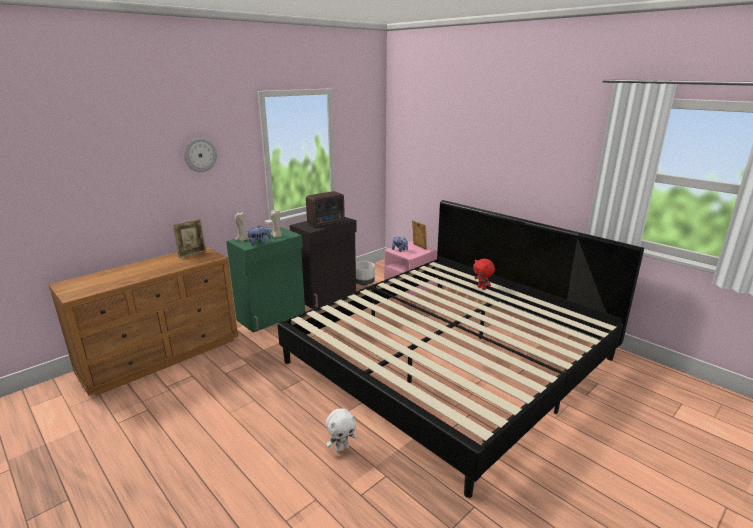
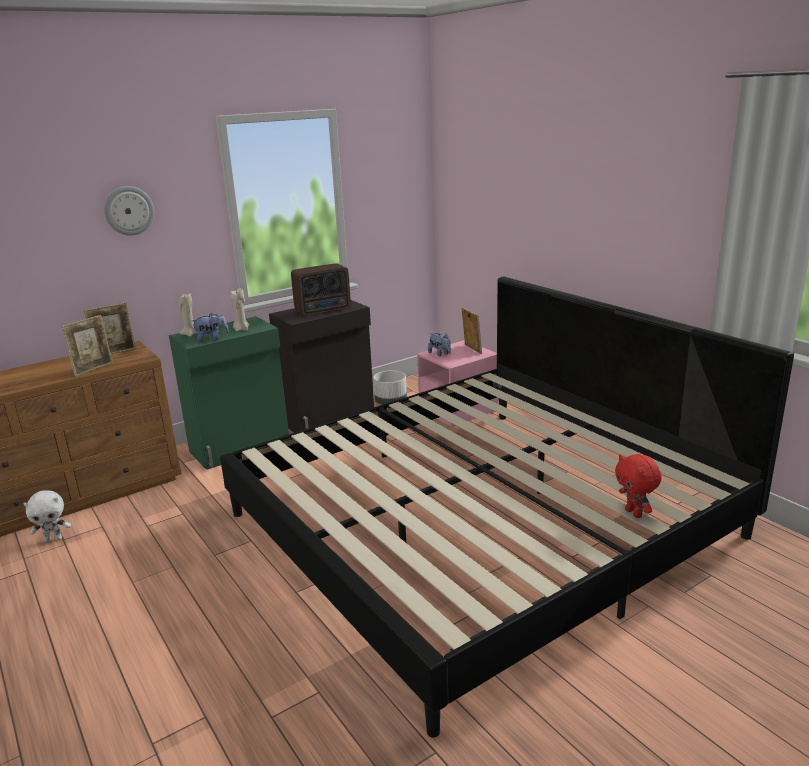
camera: 10 degrees right, 0 degrees up
white plush toy [326,409,357,452] -> white plush toy moved to [24,490,71,542]
red plush toy [473,259,495,290] -> red plush toy moved to [615,454,662,518]
none -> picture frame [61,315,113,377]

